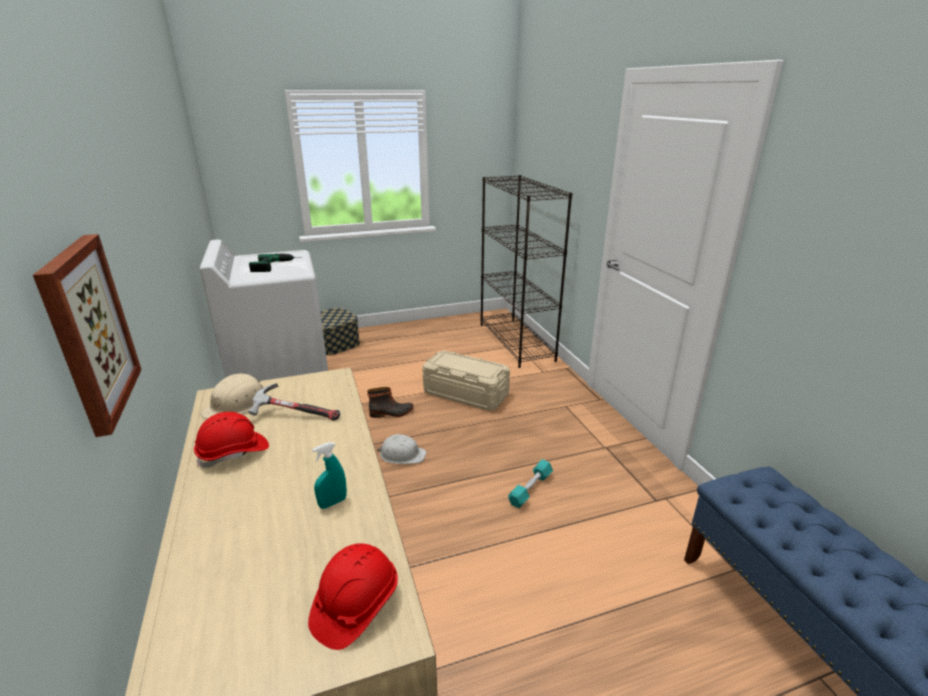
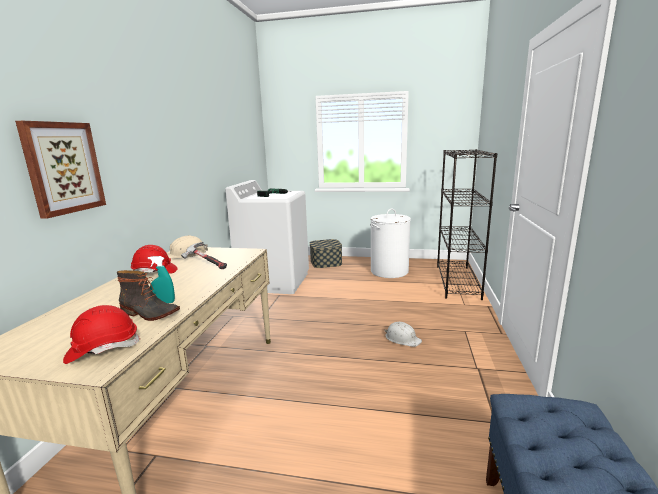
camera: 30 degrees right, 10 degrees down
boot [367,387,413,418] -> boot moved to [117,270,180,321]
white hard hat [377,434,427,464] -> white hard hat moved to [384,322,422,347]
beige storage box [422,351,510,411] -> none
turquoise dumbbell [508,459,553,508] -> none
none -> white laundry basket [370,209,411,278]

